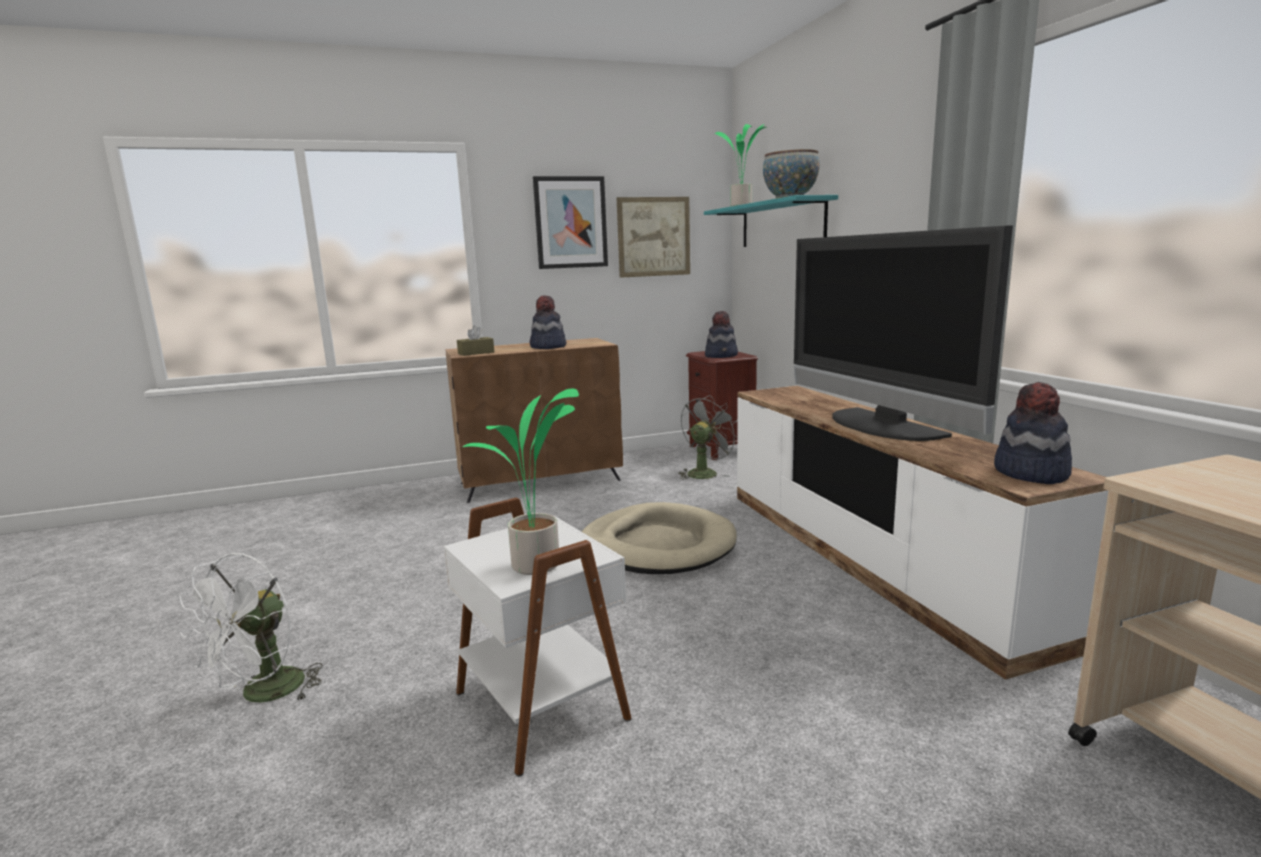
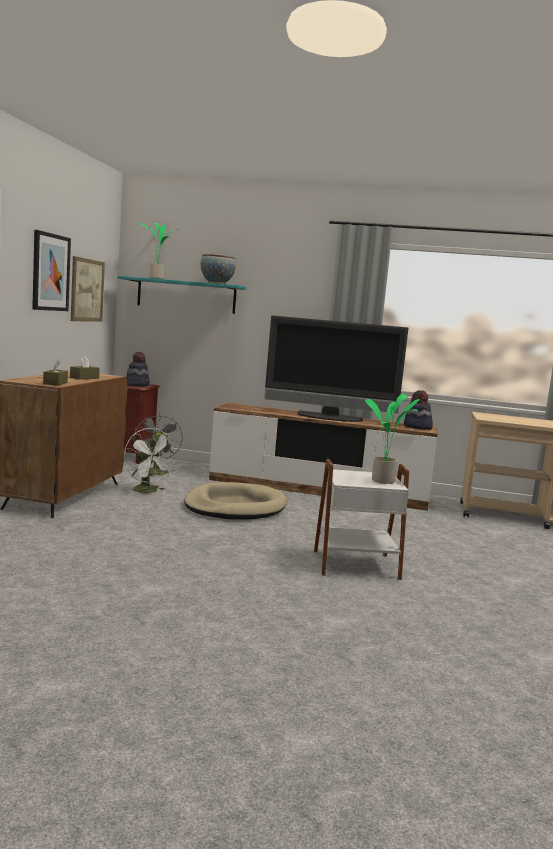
camera: 60 degrees left, 5 degrees down
white fan [180,553,323,703] -> white fan moved to [124,428,177,494]
hat [530,296,567,349] -> brown tissue box [70,356,100,380]

